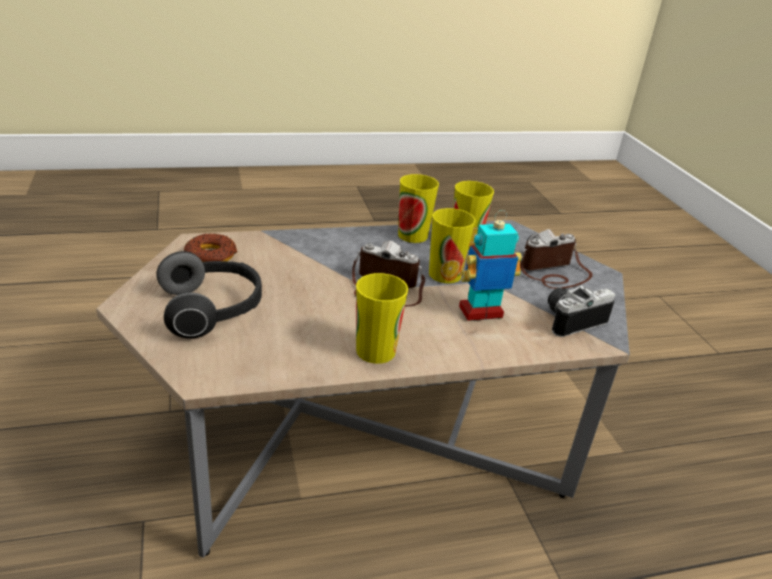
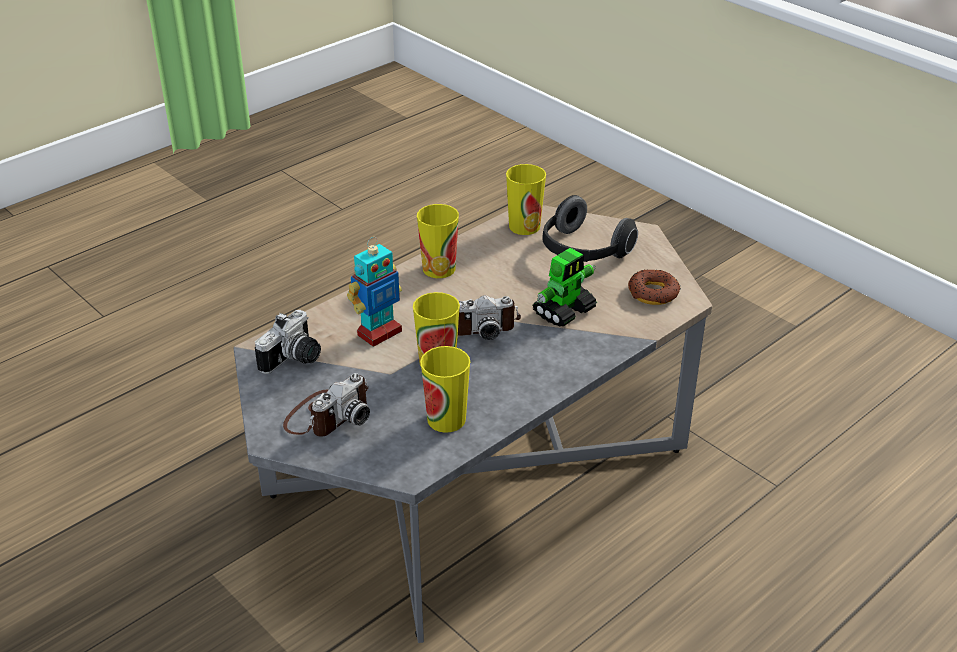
camera: 155 degrees right, 5 degrees up
cup [398,174,439,243] -> cup moved to [506,164,546,235]
none -> toy robot [532,248,597,327]

